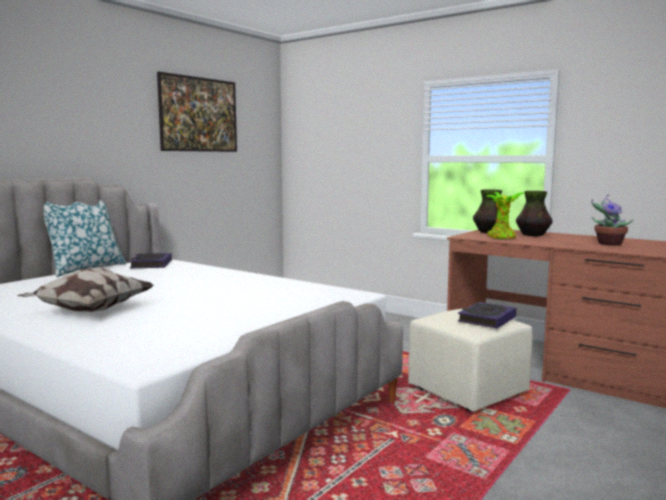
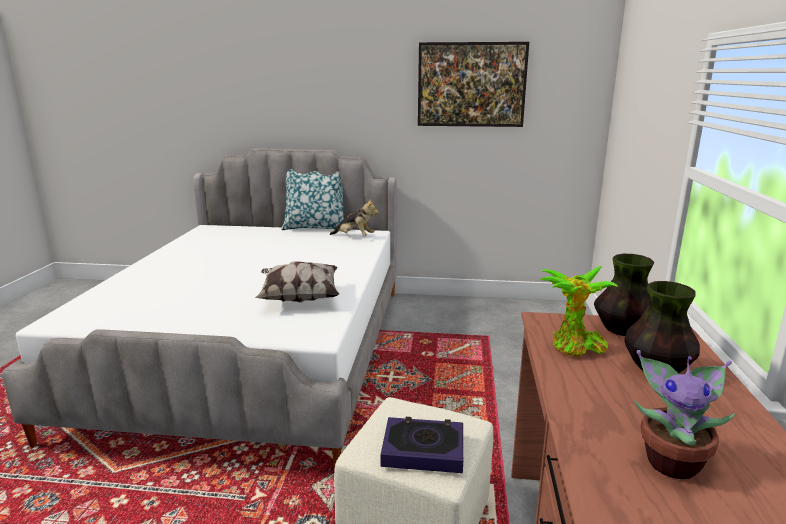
camera: 60 degrees right, 10 degrees up
pillow [17,267,154,312] -> pillow moved to [255,262,340,303]
book [129,253,172,268] -> plush toy [330,200,379,236]

